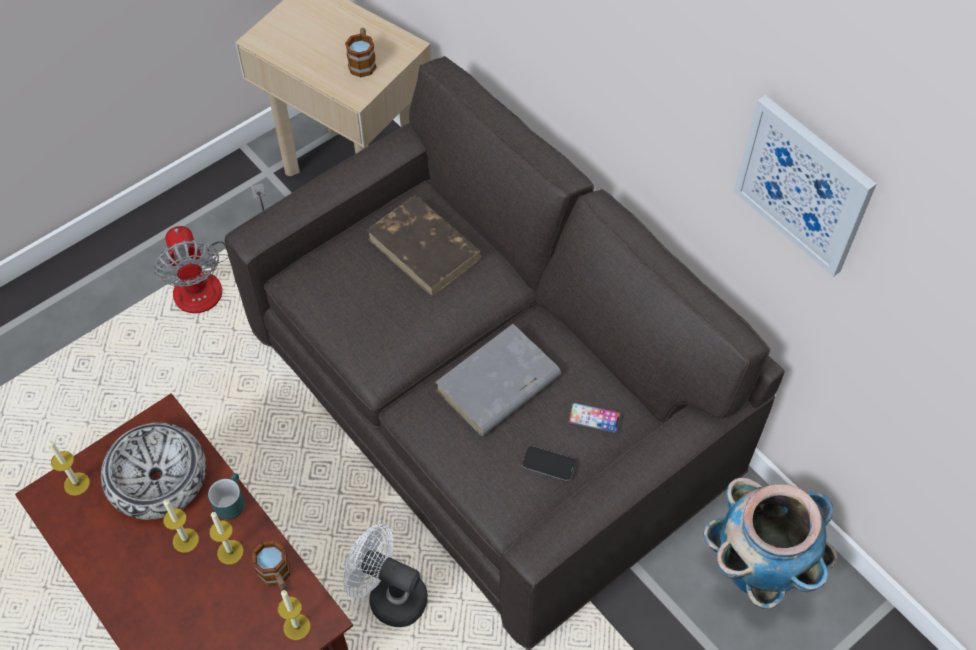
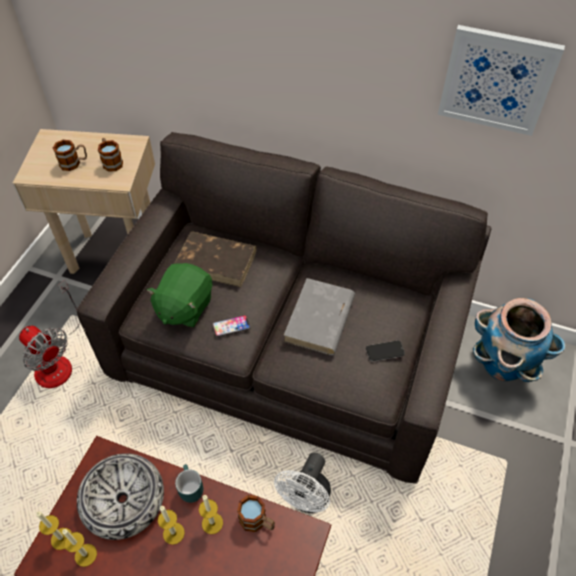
camera: 30 degrees left, 5 degrees down
candle [278,590,310,640] -> candle moved to [62,529,97,567]
white fan [343,524,428,627] -> white fan turned 60 degrees counterclockwise [274,453,331,513]
phone [568,402,621,434] -> phone moved to [212,315,251,337]
none -> mug [53,140,87,171]
none -> green plush toy [147,263,212,327]

